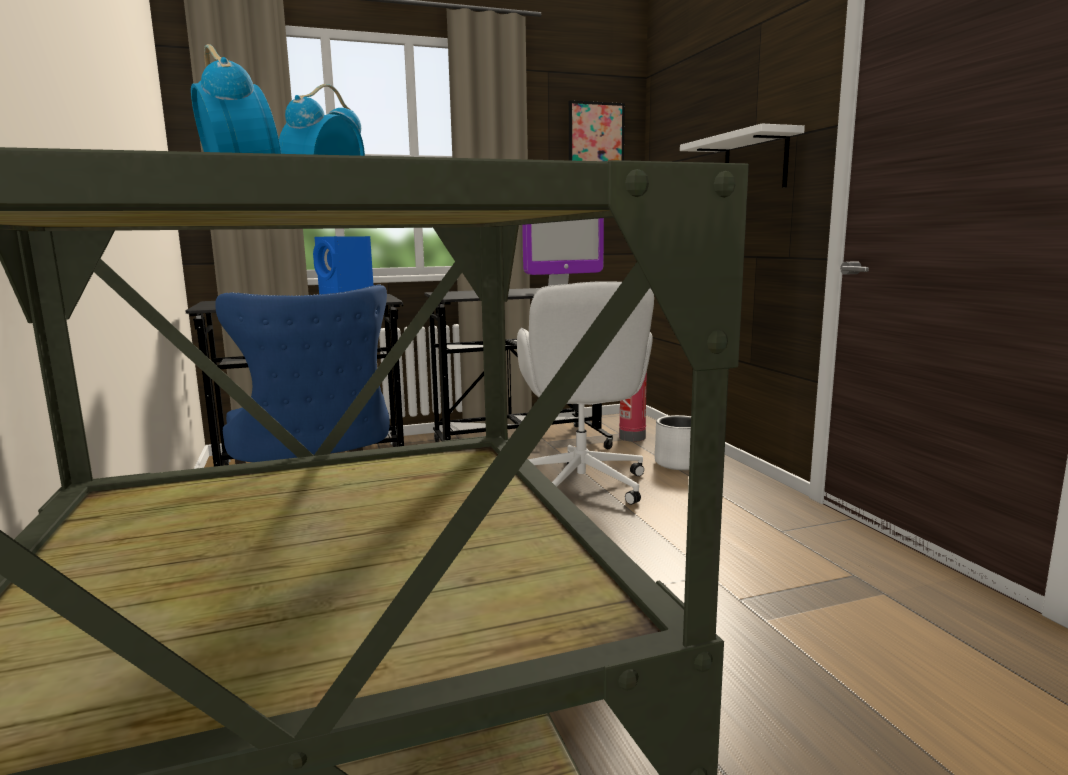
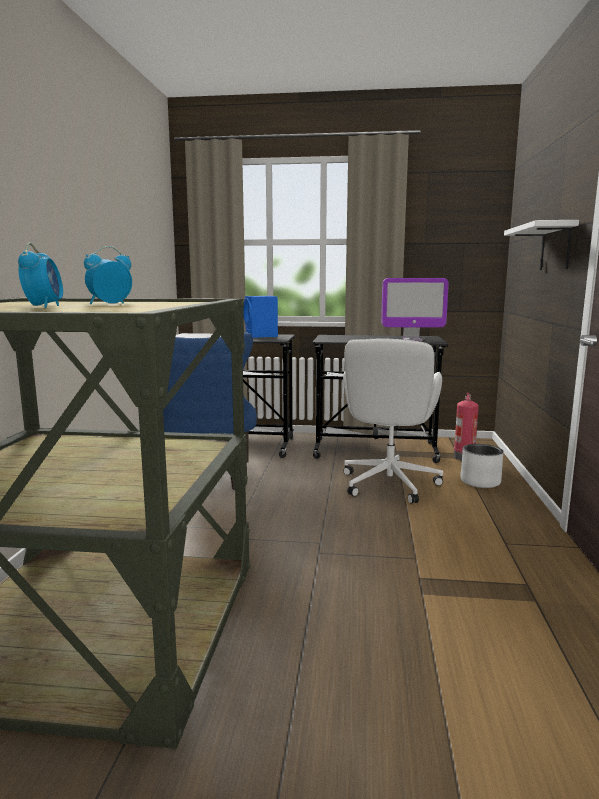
camera: 25 degrees right, 0 degrees up
picture [569,100,625,161] -> none

